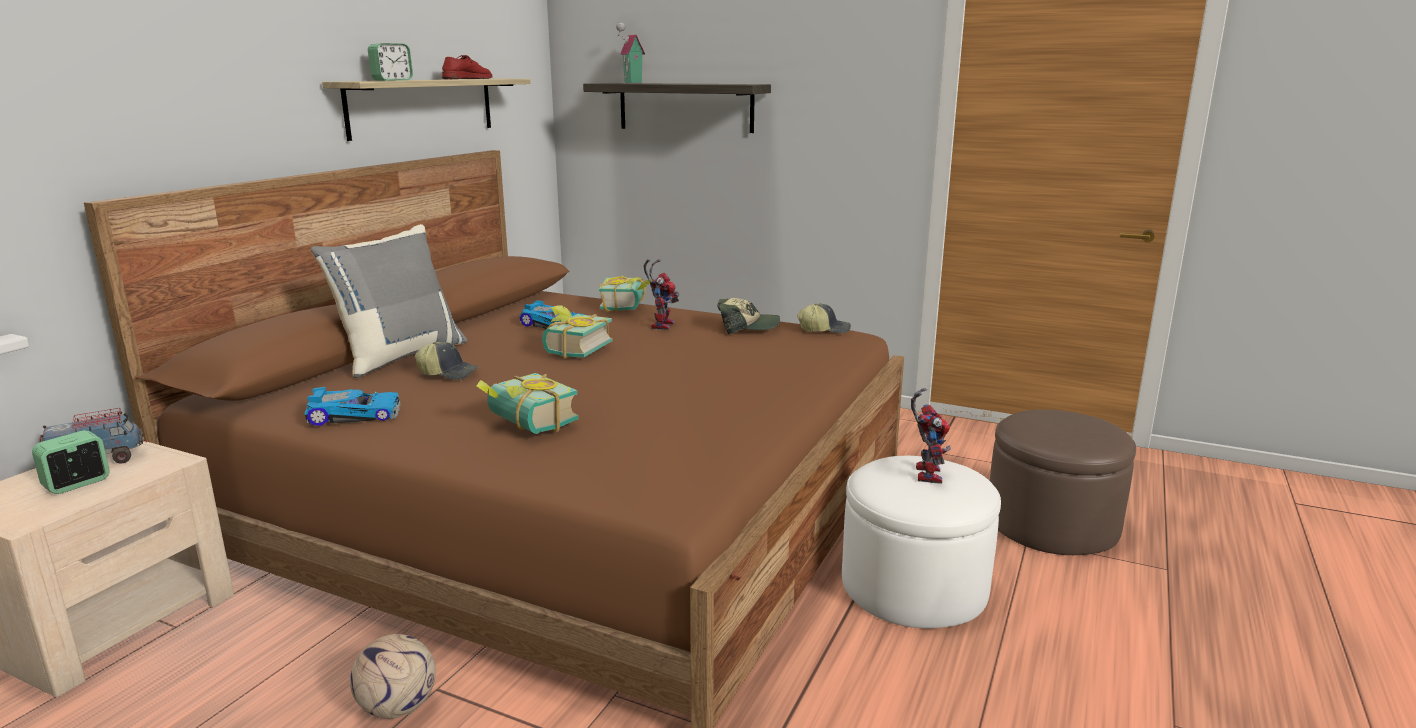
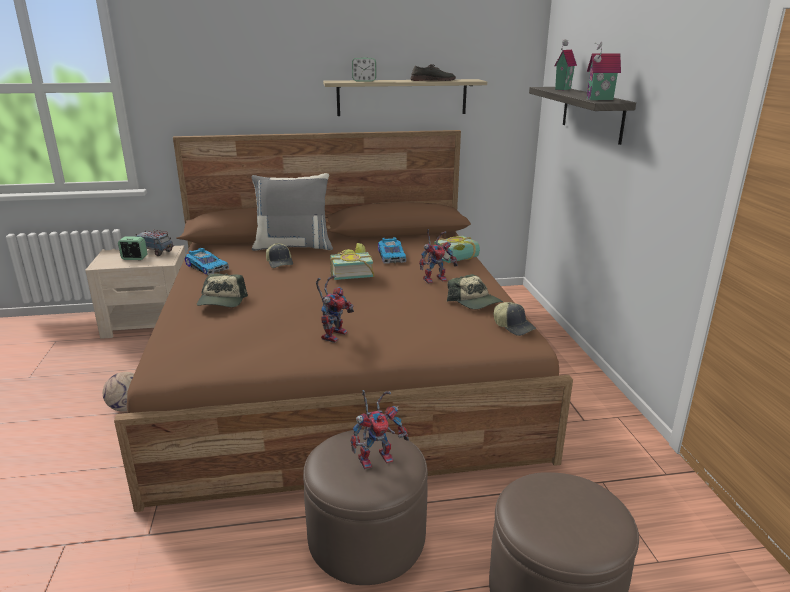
camera: 55 degrees right, 5 degrees up
red shoe [442,55,493,79] -> grey shoe [411,64,456,81]
book [476,373,579,434] -> cap [197,273,248,307]
white ottoman [842,456,1001,628] -> brown ottoman [303,429,428,585]
none -> toy robot [316,275,354,343]
none -> toy house [587,41,621,100]

